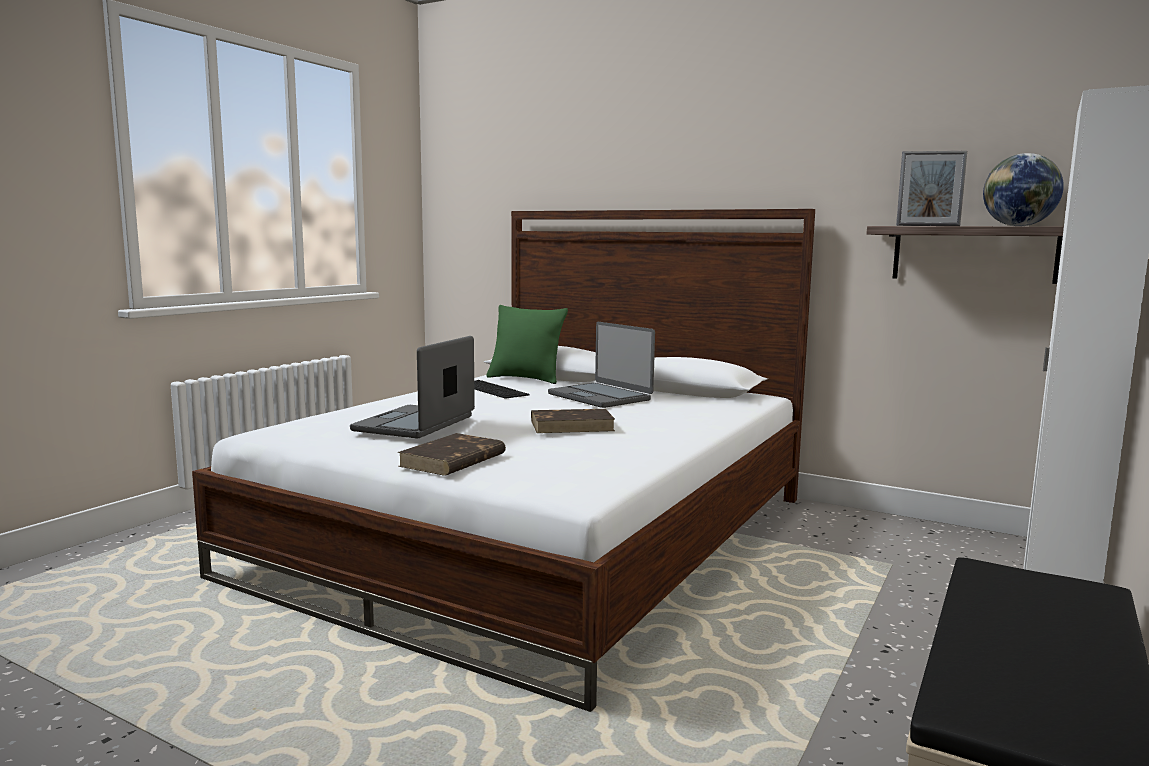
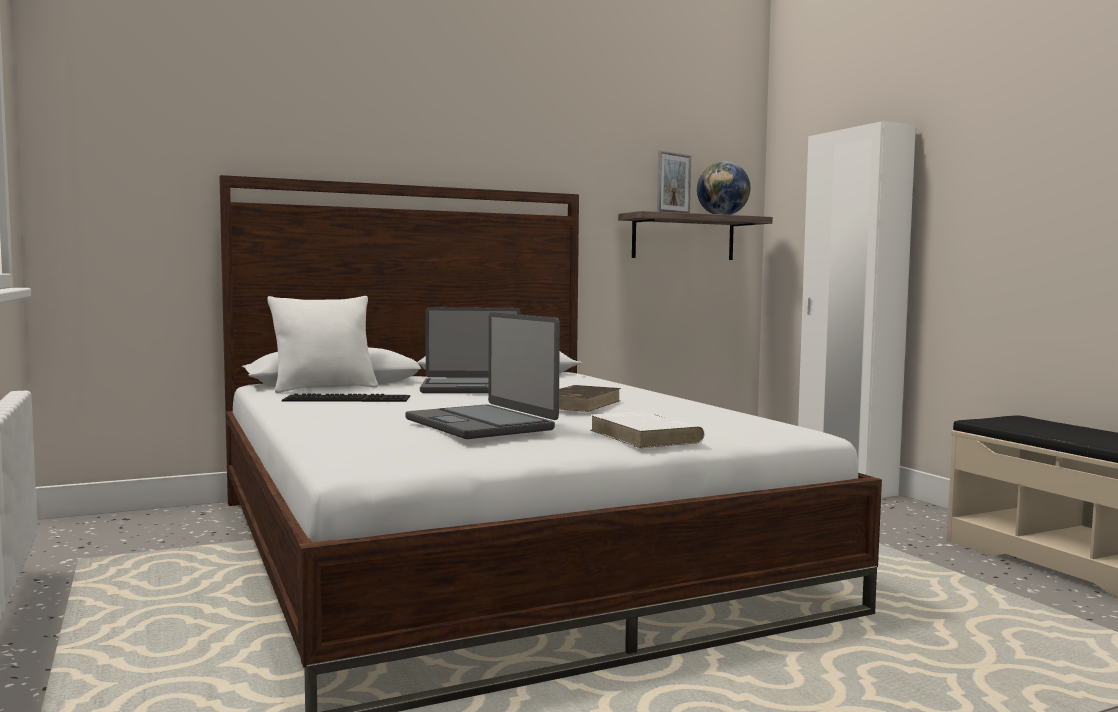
camera: 55 degrees left, 5 degrees down
brown book [398,433,506,476] -> white book [591,411,705,448]
green pillow [486,305,568,384] -> white pillow [267,296,378,393]

